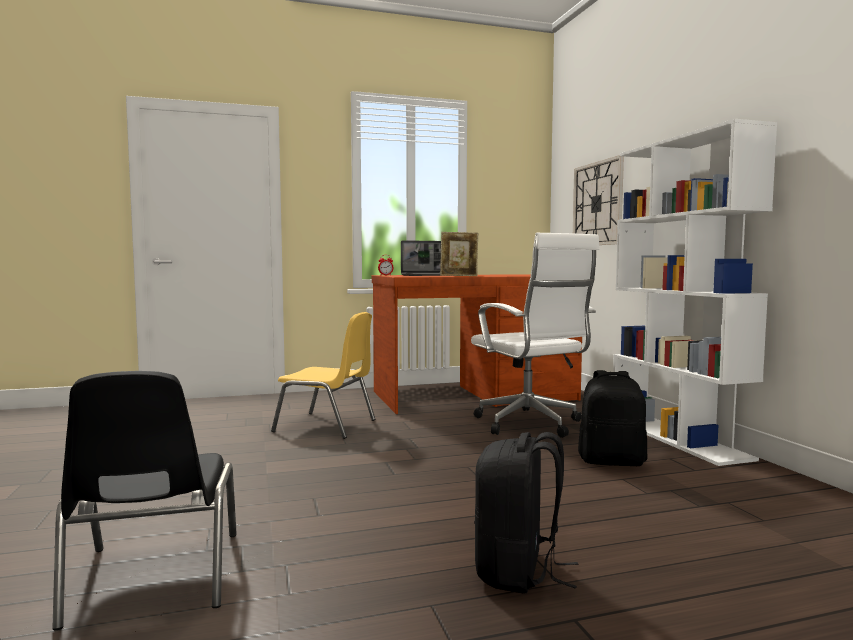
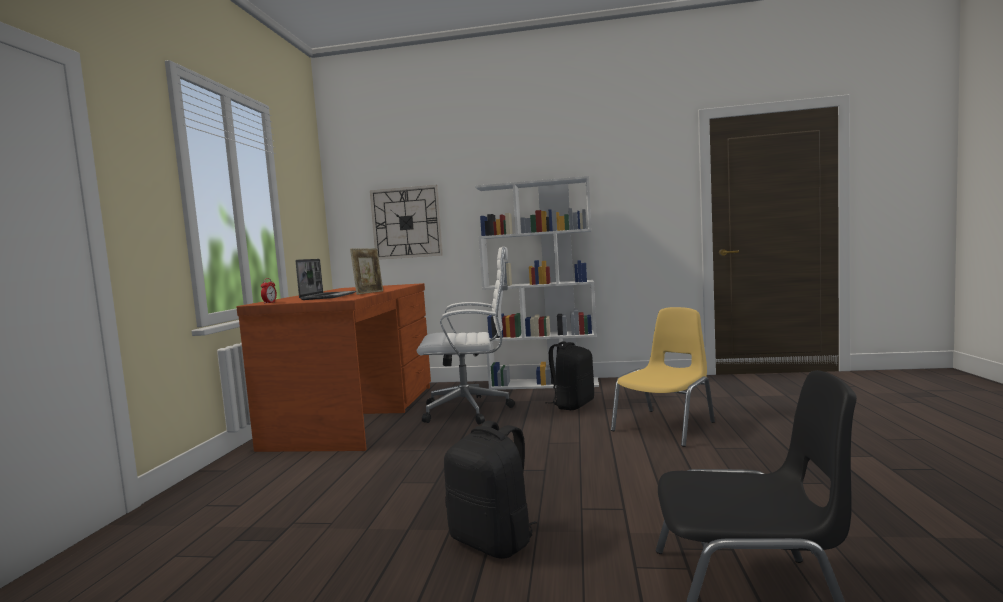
camera: 65 degrees left, 0 degrees up
yellow chair [271,312,375,439] -> yellow chair moved to [611,307,715,447]
black backpack [474,432,578,594] -> black backpack moved to [444,421,537,559]

